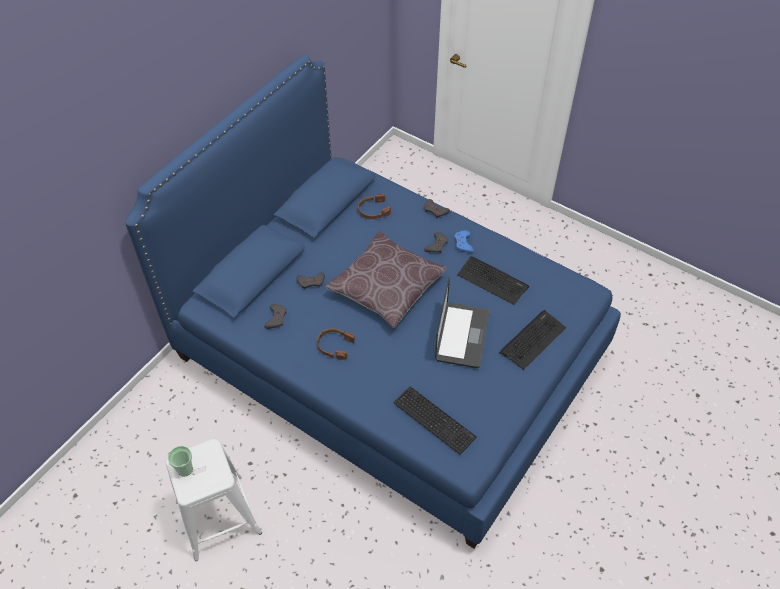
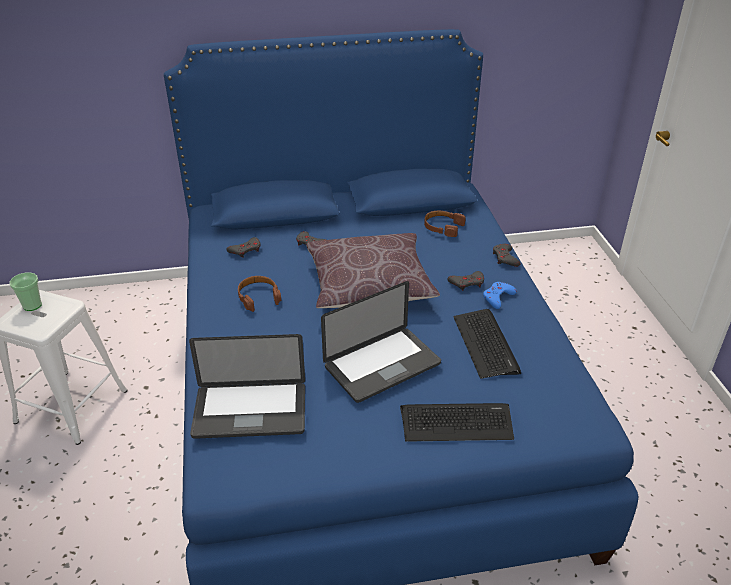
camera: 45 degrees right, 15 degrees down
keyboard [393,386,477,455] -> laptop [189,334,305,439]

